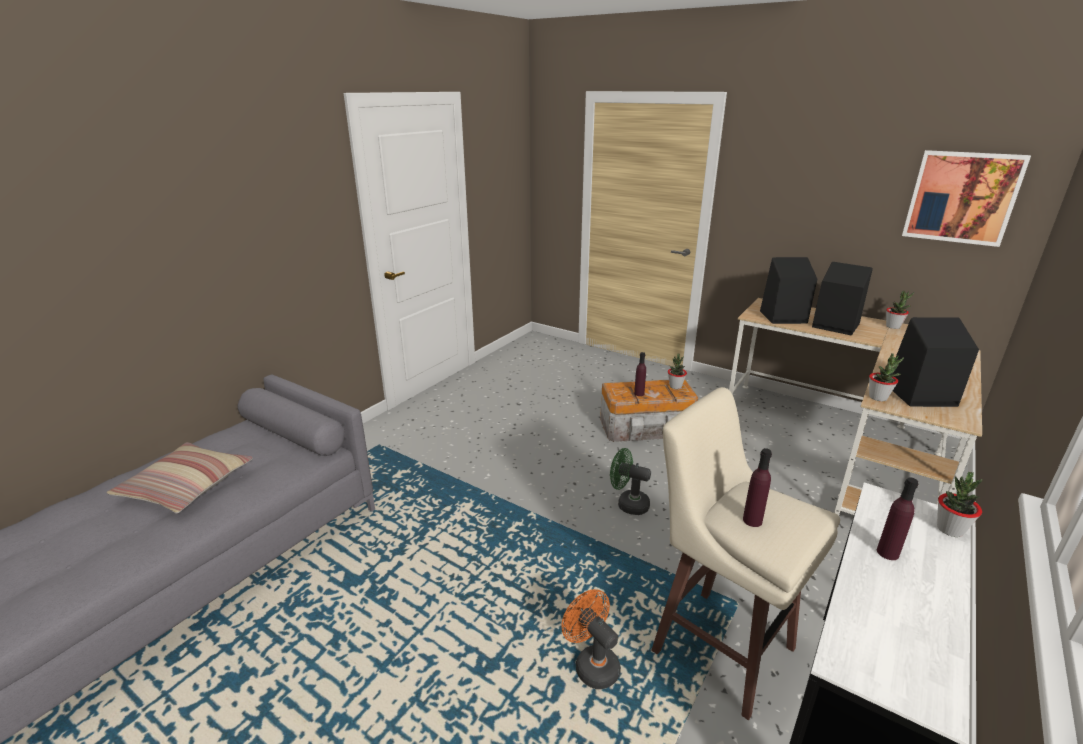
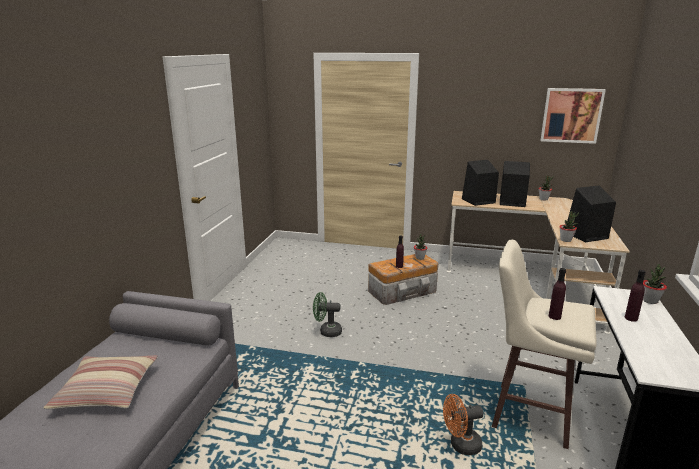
camera: 20 degrees left, 5 degrees down
orange fan [561,589,621,689] -> orange fan turned 45 degrees counterclockwise [443,394,484,455]
green fan [610,448,651,515] -> green fan moved to [313,292,342,337]

